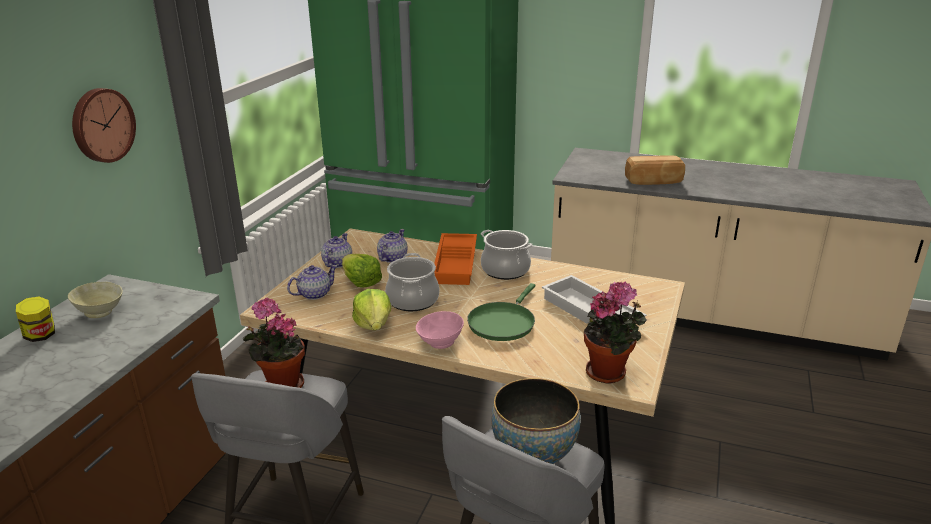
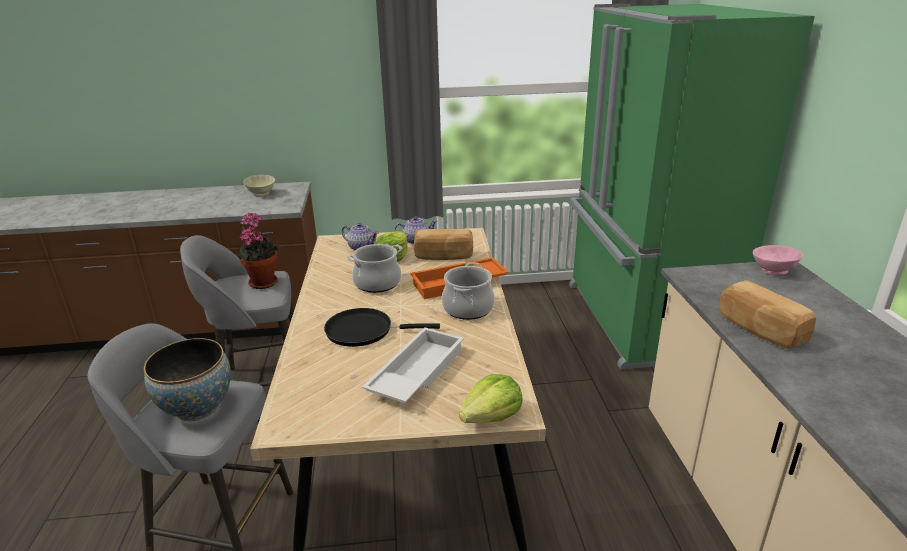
camera: 65 degrees right, 0 degrees up
jar [16,297,55,342] -> none
wall clock [72,88,136,163] -> none
lettuce [352,289,391,330] -> lettuce moved to [459,374,523,423]
teapot [377,229,408,263] -> bread [414,229,473,260]
pink bowl [416,311,464,349] -> pink bowl moved to [753,245,803,276]
green frying pan [467,283,535,341] -> black frying pan [324,308,440,347]
potted plant [584,281,647,384] -> none

